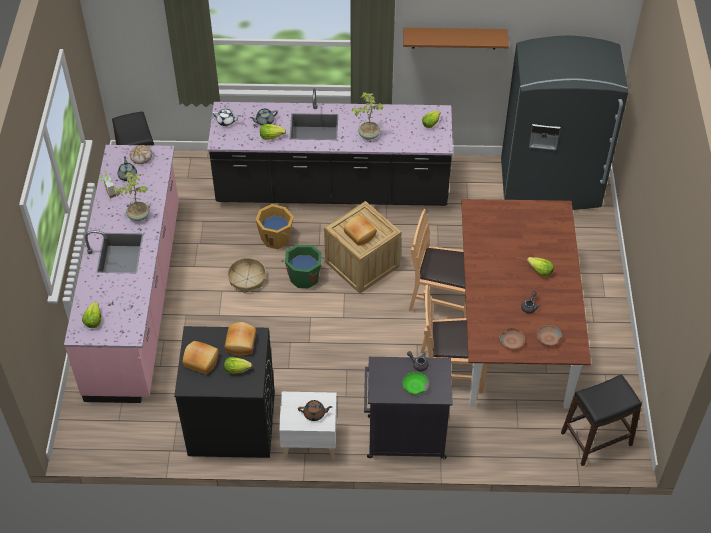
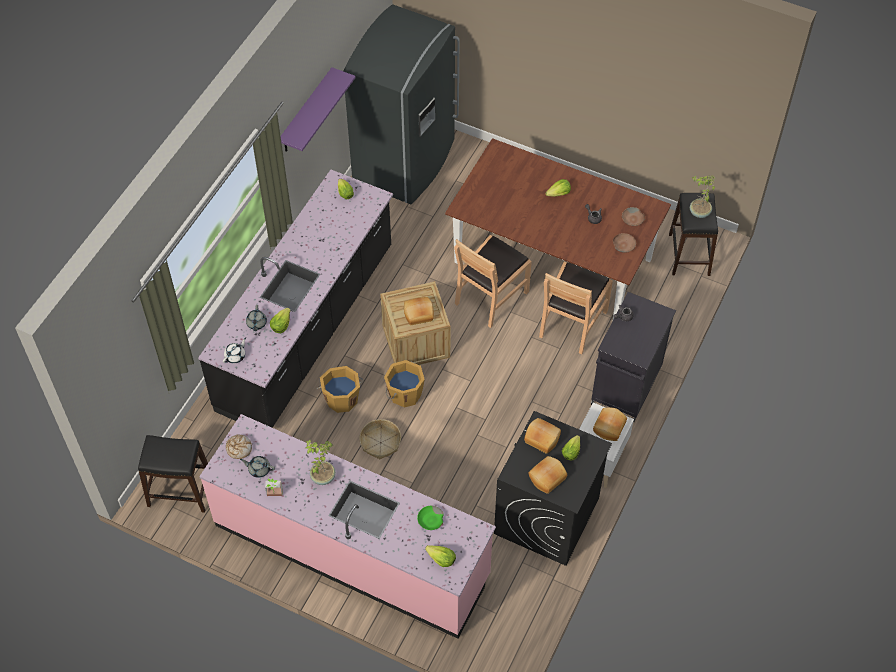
camera: 65 degrees left, 5 degrees up
green bucket [281,245,326,288] -> orange bucket [384,360,425,407]
brown teapot [298,400,332,421] -> bread [593,408,627,441]
potted plant [351,92,384,140] -> potted plant moved to [690,176,715,218]
brown shelf [403,28,509,50] -> purple shelf [281,67,356,152]
green bowl [403,372,429,395] -> green bowl moved to [417,506,444,530]

